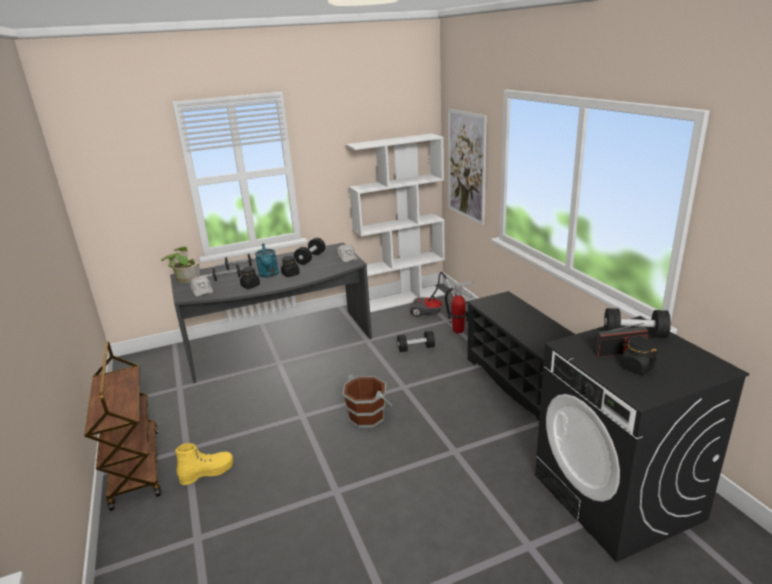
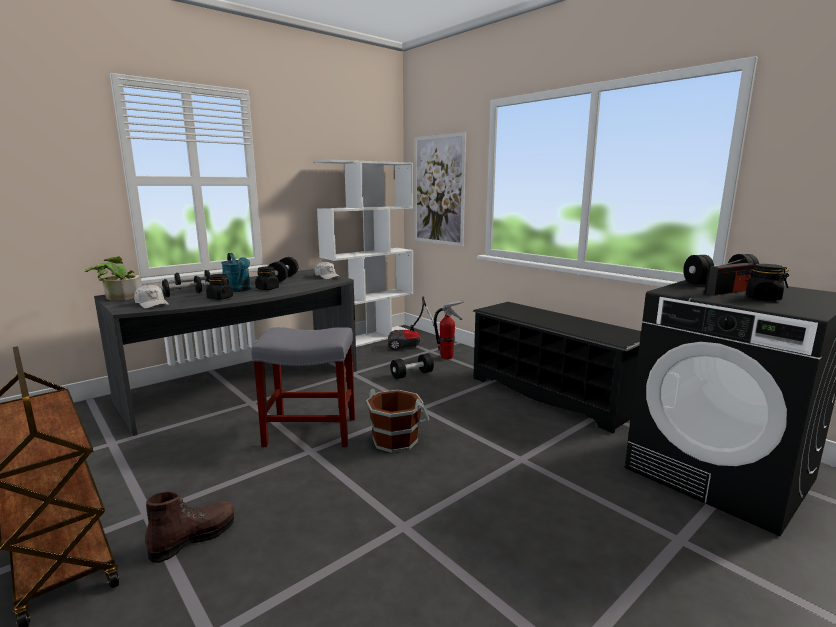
camera: 20 degrees left, 10 degrees down
yellow boot [175,443,233,485] -> brown boot [145,491,234,563]
none -> grey stool [251,327,355,447]

